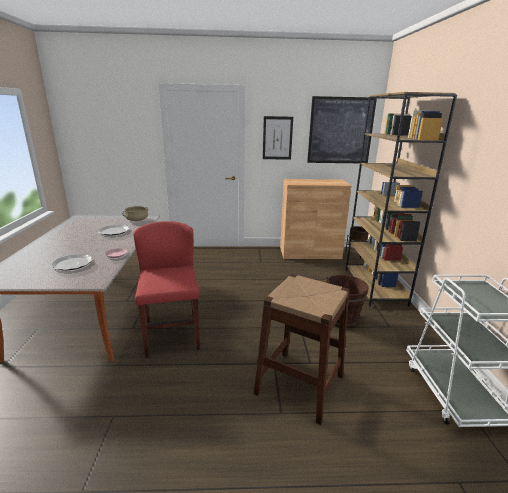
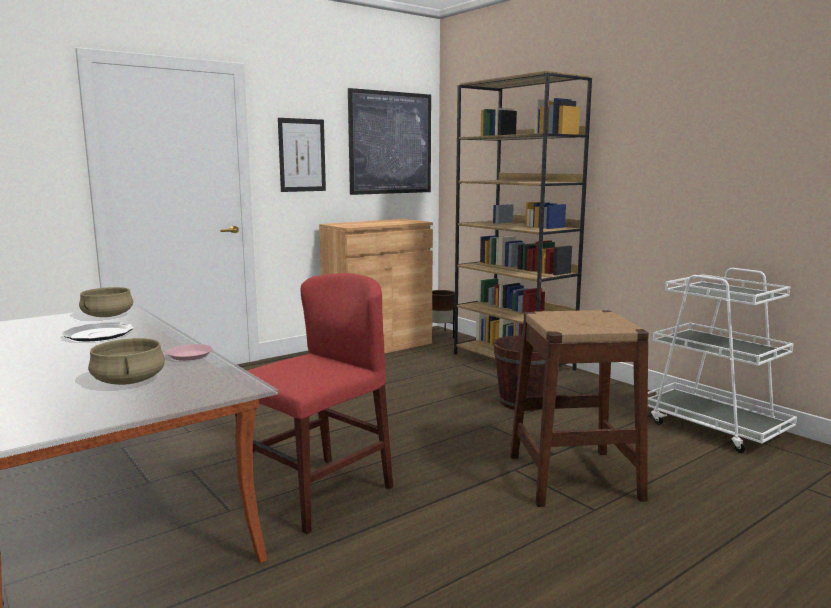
camera: 35 degrees left, 10 degrees down
plate [51,254,92,271] -> beige cooking pot [88,338,165,385]
red chair [133,221,200,357] -> red chair turned 90 degrees clockwise [235,273,393,534]

